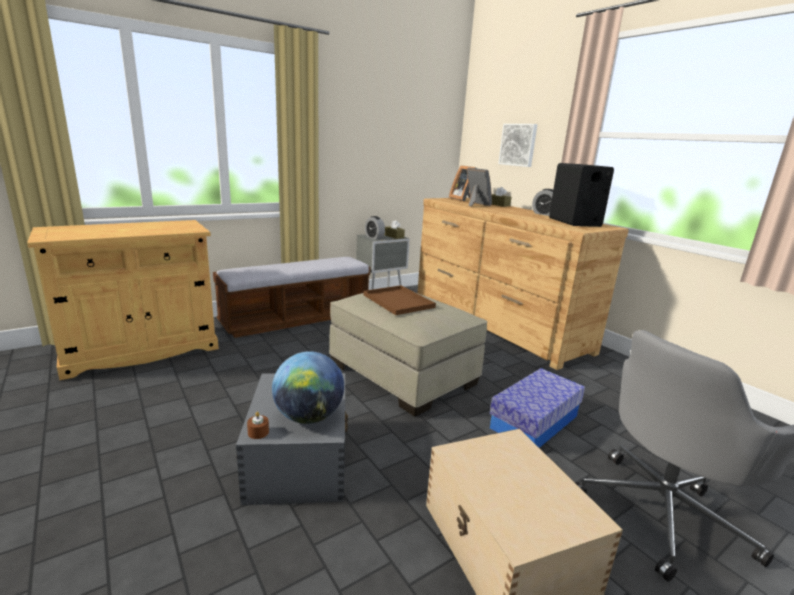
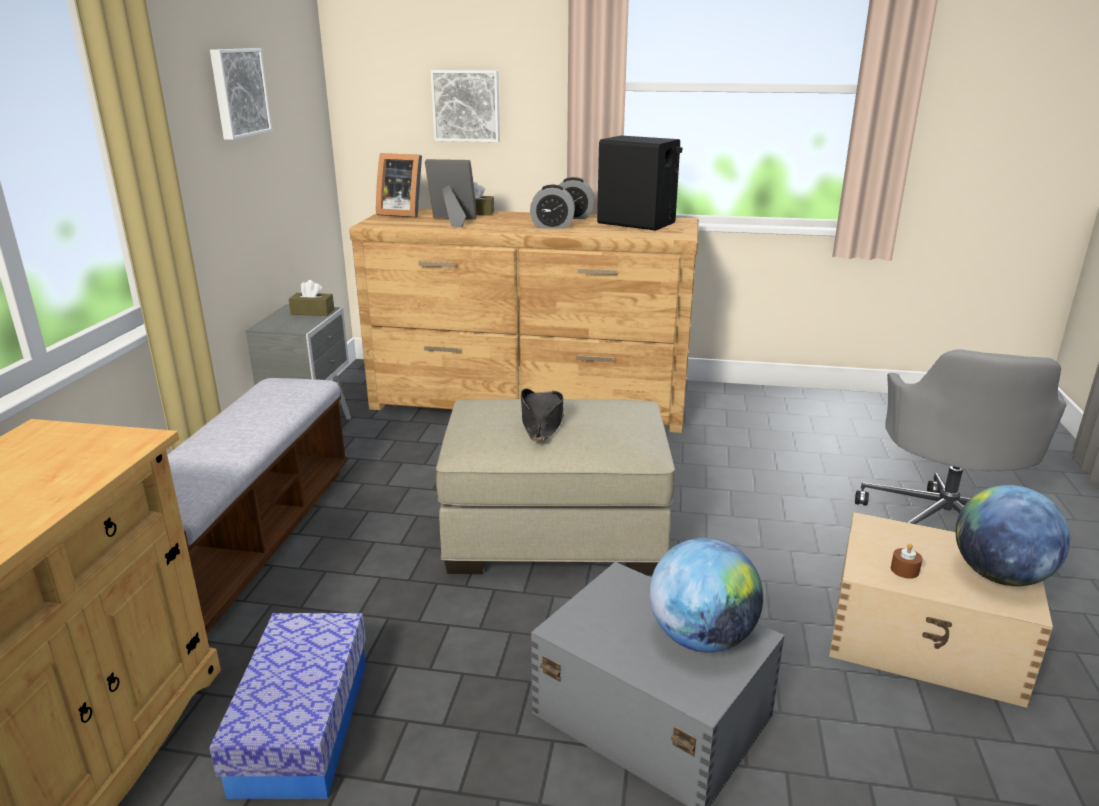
camera: 45 degrees left, 5 degrees up
brown candle [247,412,269,439] -> brown candle moved to [891,543,922,579]
brown tray [363,285,436,315] -> black hat [521,389,564,441]
alarm clock [365,216,385,240] -> alarm clock moved to [530,185,575,229]
storage box [490,368,585,448] -> storage box moved to [210,613,366,799]
none -> picture [210,48,272,140]
none -> globe [956,485,1070,586]

